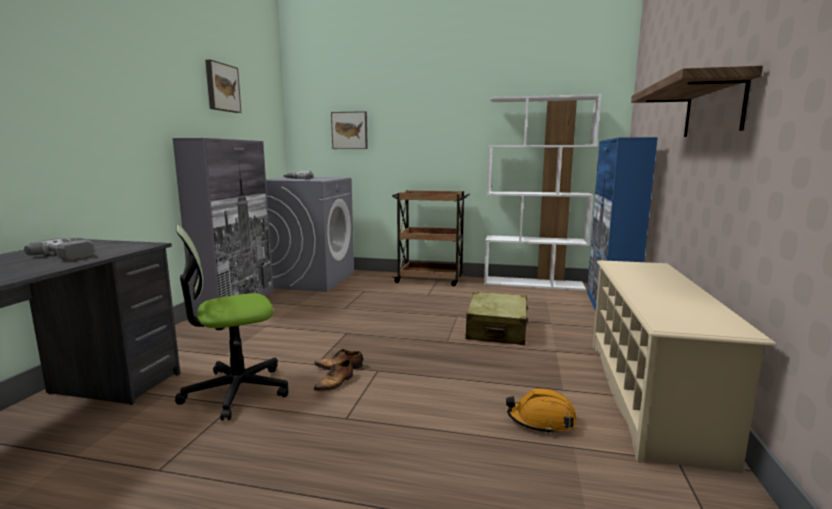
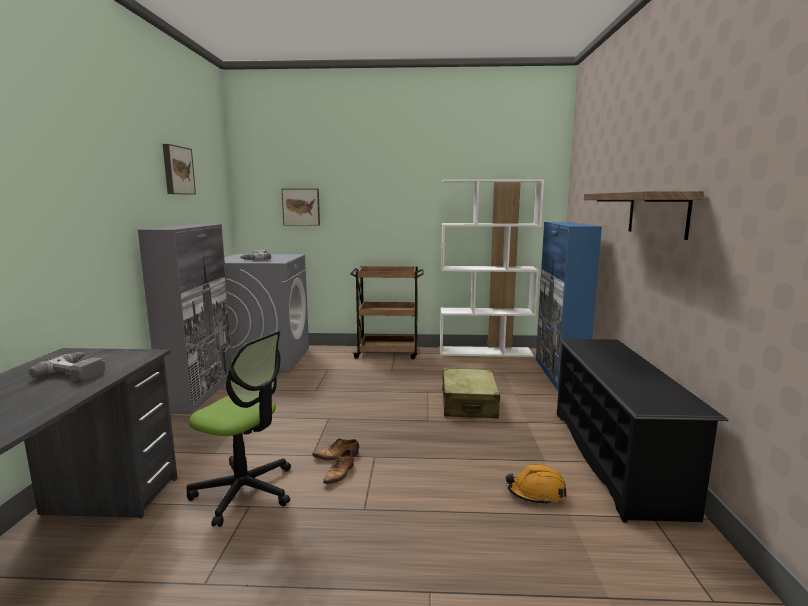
camera: 10 degrees left, 0 degrees up
office chair [175,224,289,421] -> office chair turned 120 degrees counterclockwise [187,331,291,527]
beige shoe rack [593,260,777,473] -> black shoe rack [557,339,728,523]

